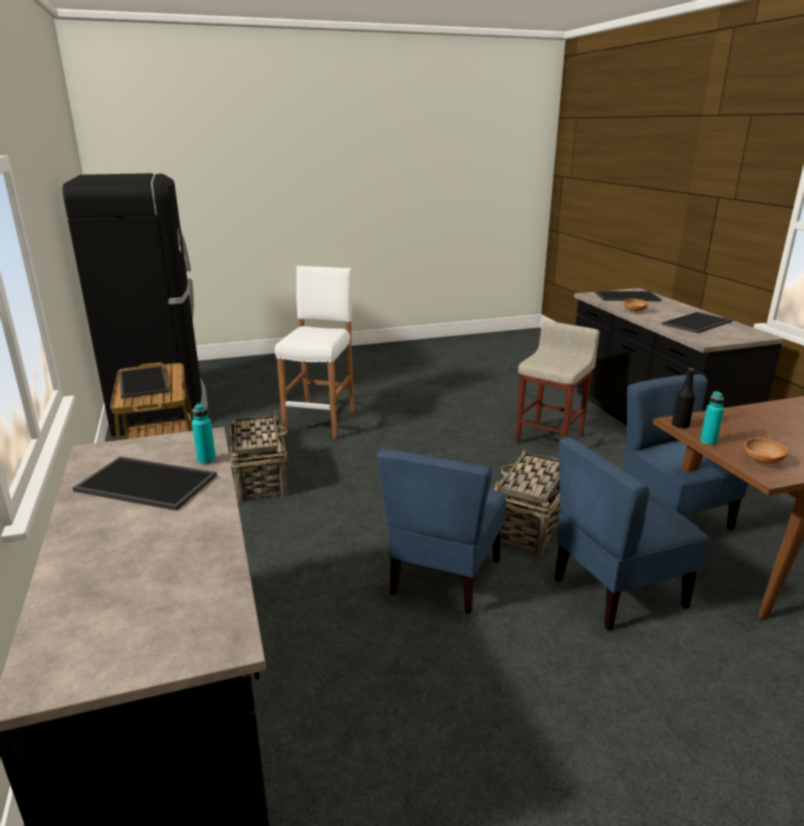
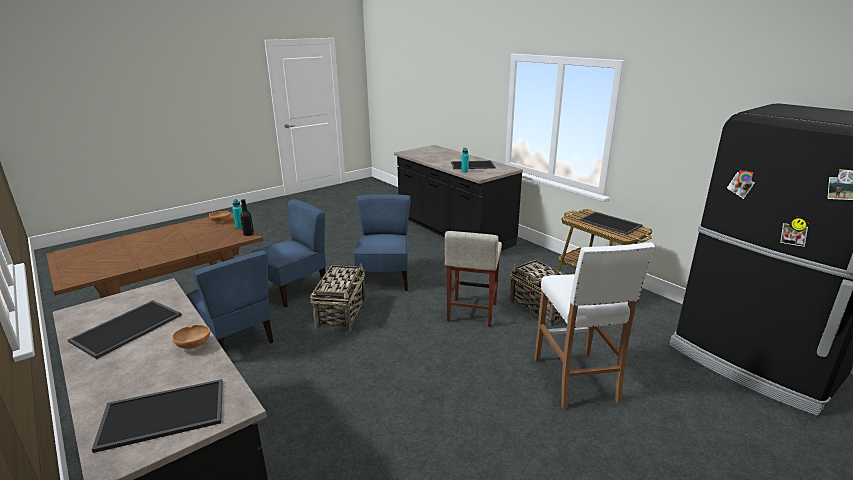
camera: 160 degrees right, 0 degrees up
beige stool [516,321,600,443] -> beige stool moved to [445,231,502,327]

